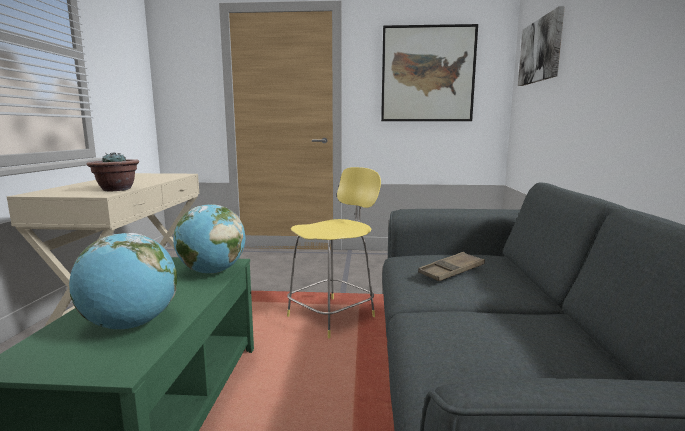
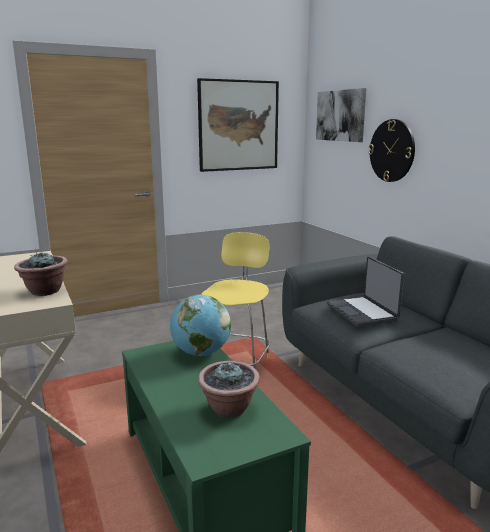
camera: 30 degrees left, 5 degrees up
globe [69,233,177,329] -> potted plant [198,361,260,418]
brown tray [418,252,485,281] -> laptop [327,257,404,327]
none -> wall clock [368,119,415,182]

